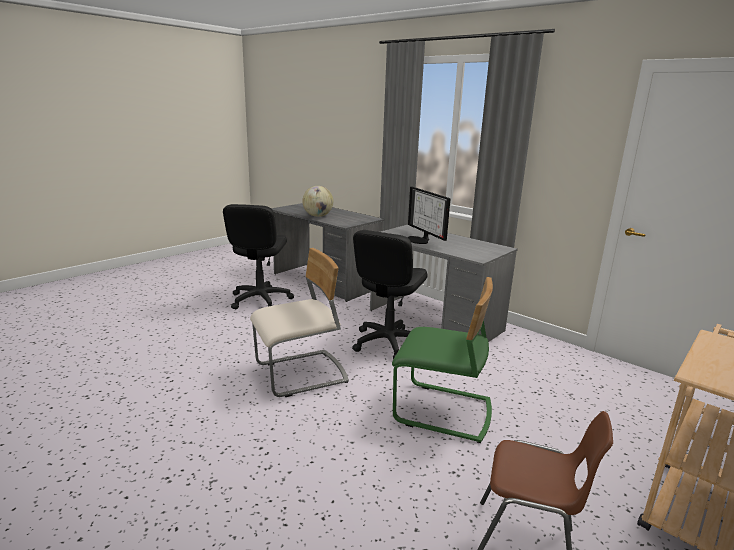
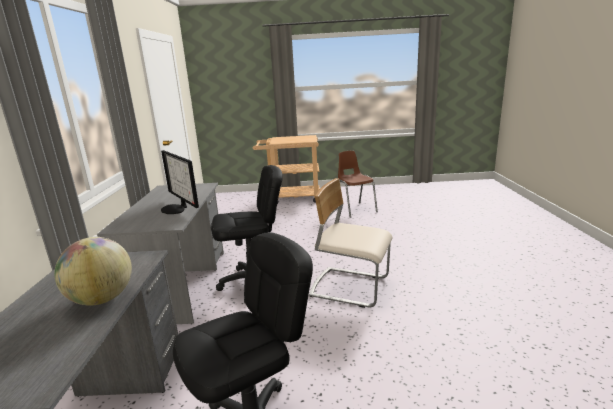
camera: 130 degrees left, 0 degrees up
green chair [392,277,493,443] -> none
monitor [407,187,450,244] -> monitor turned 120 degrees clockwise [161,150,199,214]

